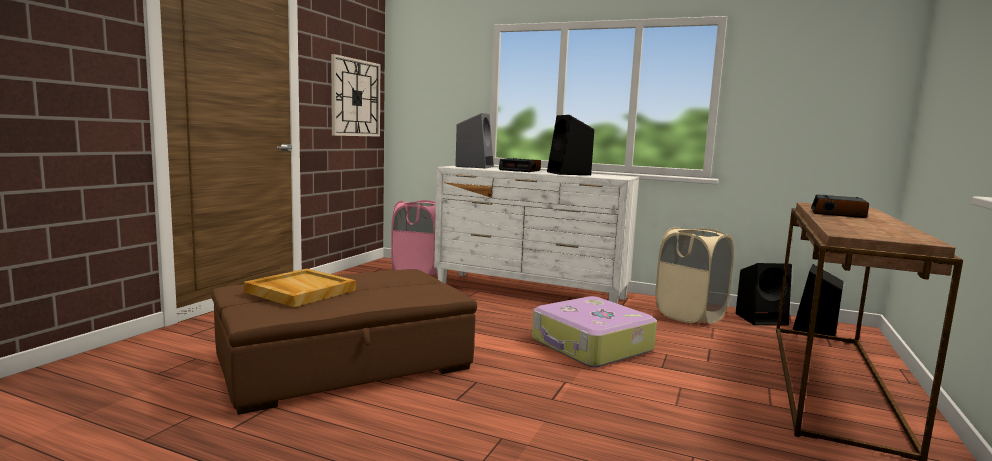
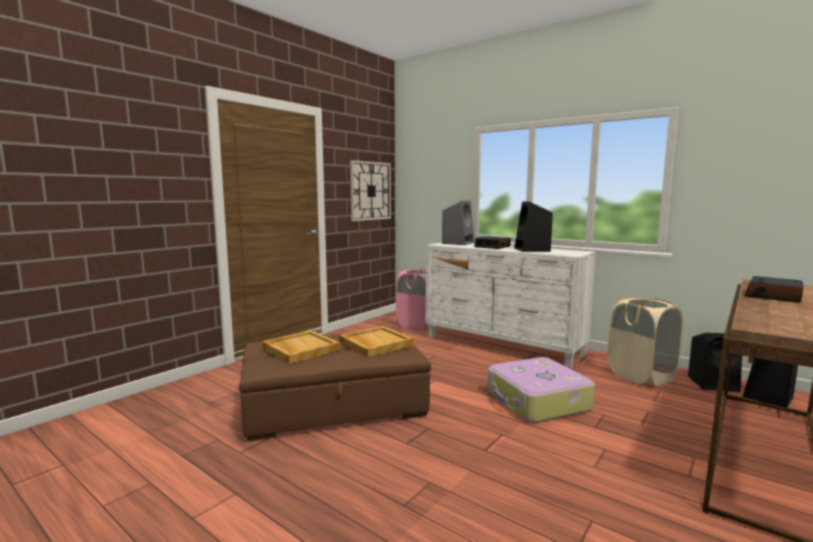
camera: 15 degrees right, 0 degrees up
none -> beige tray [339,326,414,357]

